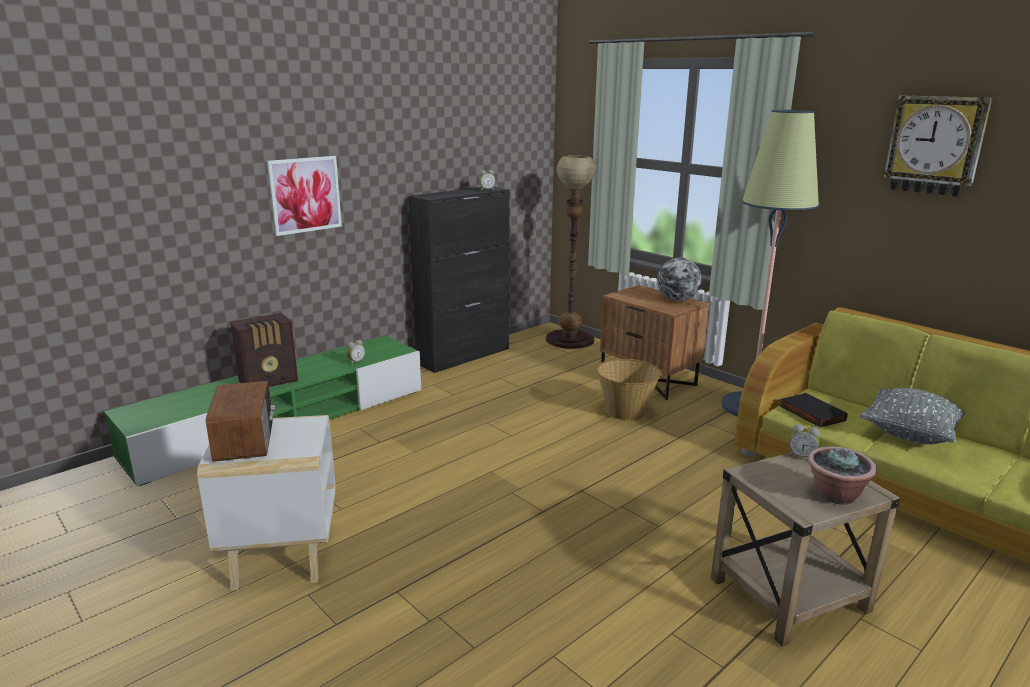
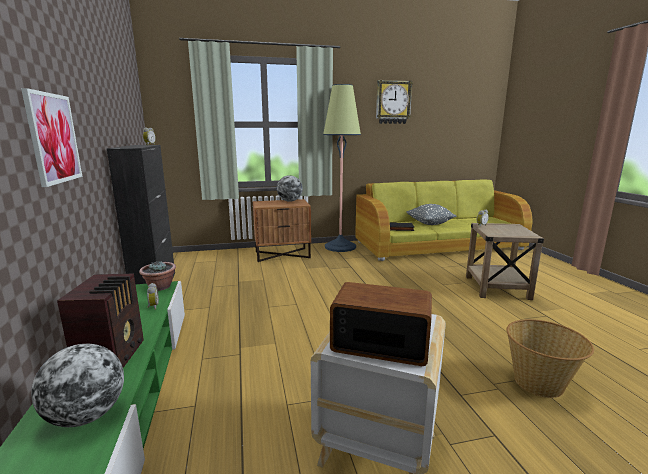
camera: 60 degrees left, 5 degrees down
floor lamp [546,155,596,349] -> none
basket [596,359,662,421] -> basket moved to [506,319,594,398]
potted plant [808,446,877,505] -> potted plant moved to [139,261,176,291]
none -> globe [31,344,124,427]

